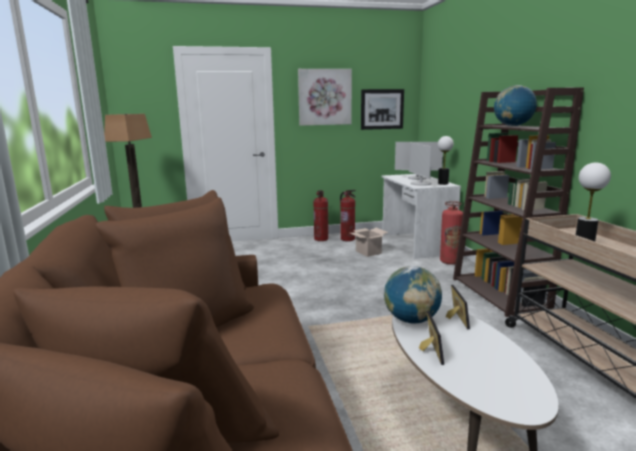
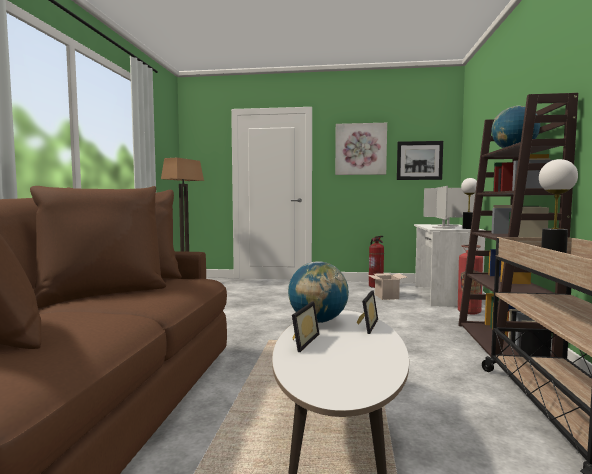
camera: 20 degrees right, 10 degrees down
fire extinguisher [313,190,328,241] -> none

